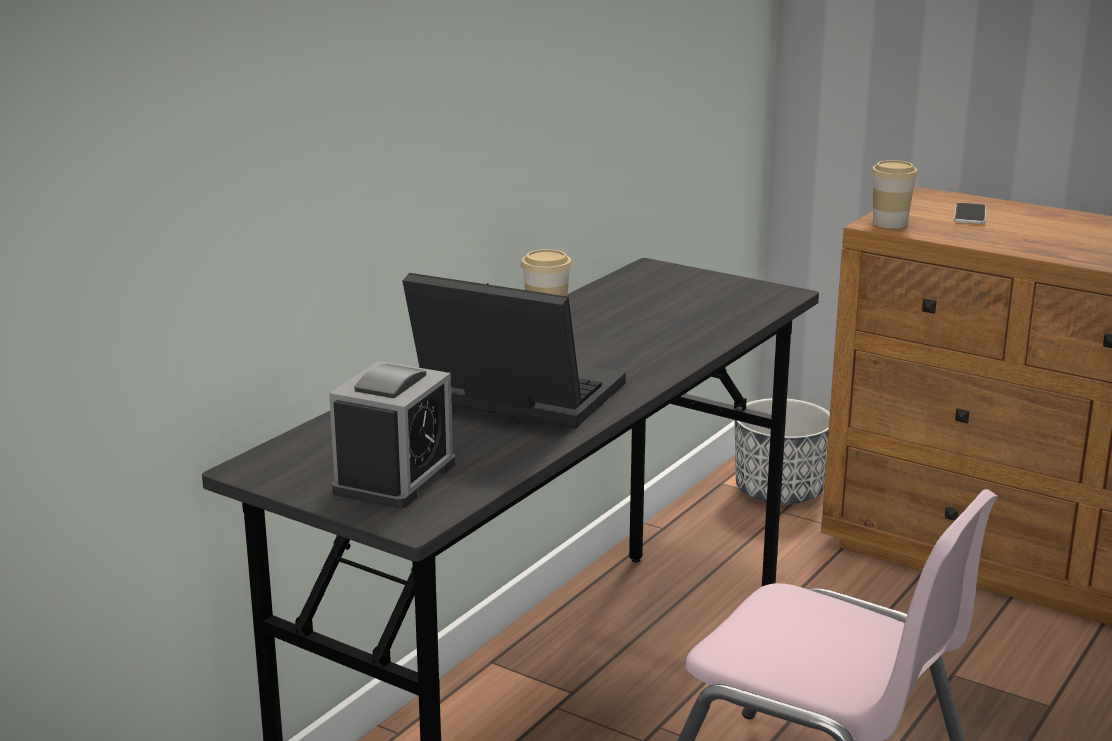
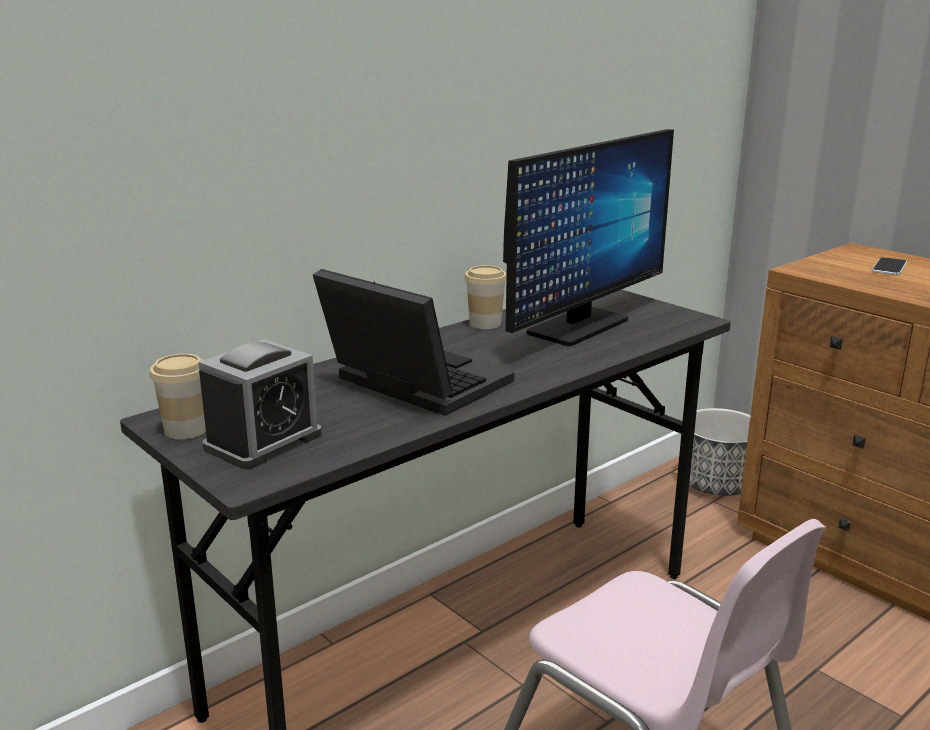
camera: 15 degrees right, 0 degrees up
cup [871,160,918,228] -> cup moved to [149,354,206,439]
none -> monitor [503,129,674,346]

